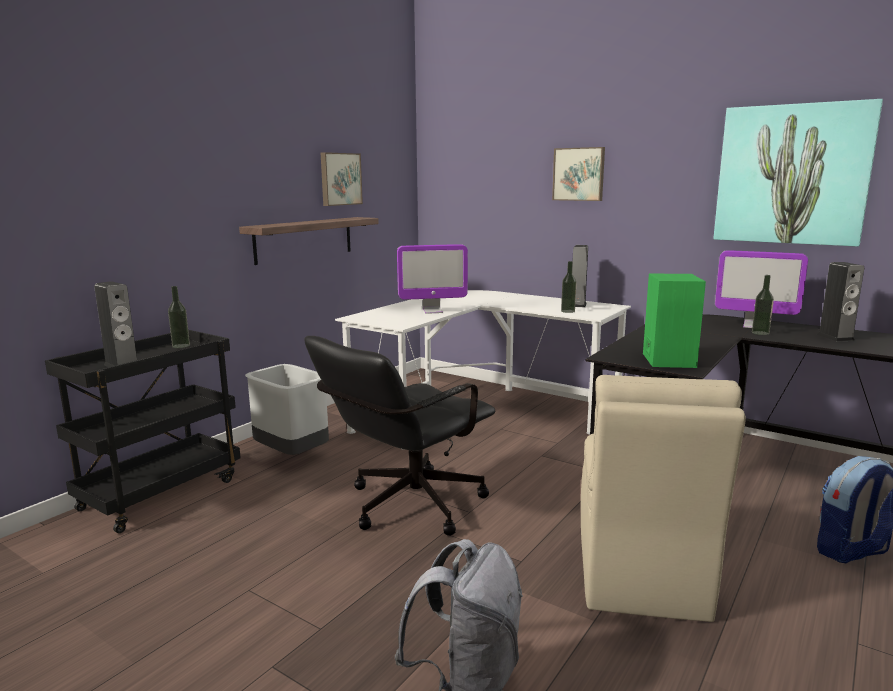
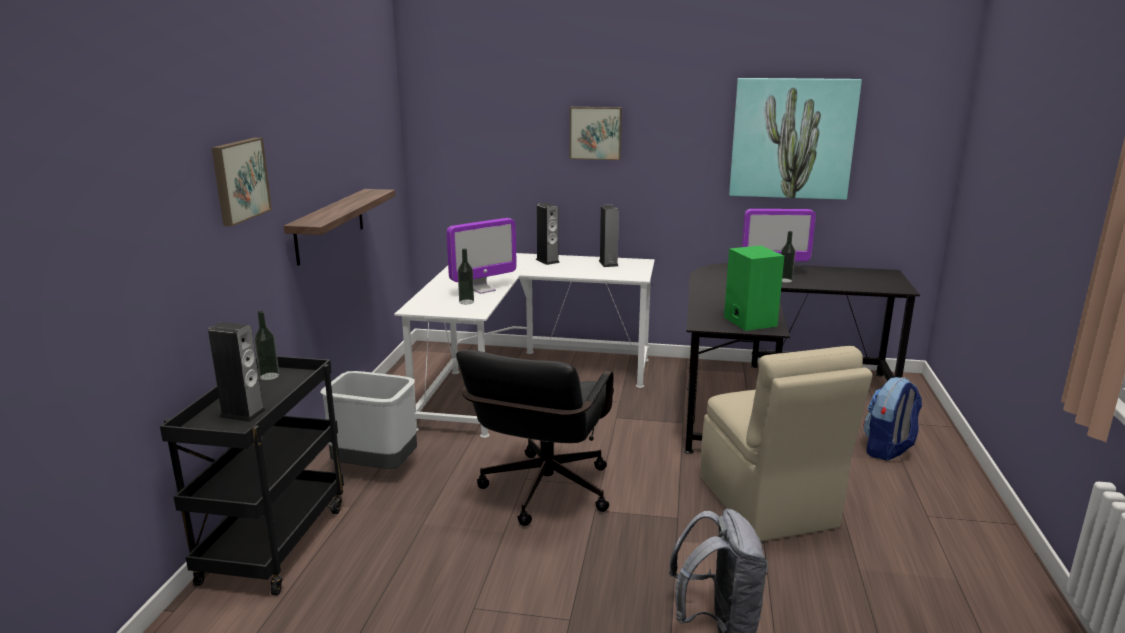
camera: 25 degrees left, 5 degrees up
picture [321,152,363,206] -> picture moved to [212,138,272,226]
bottle [561,261,576,313] -> bottle moved to [458,249,474,304]
speaker [817,262,864,342] -> speaker moved to [536,203,560,265]

